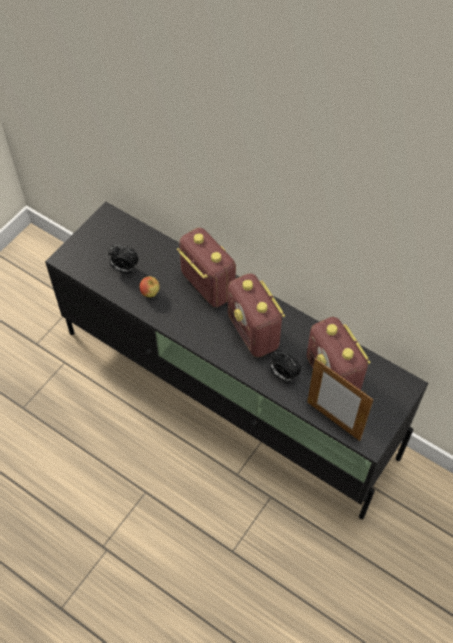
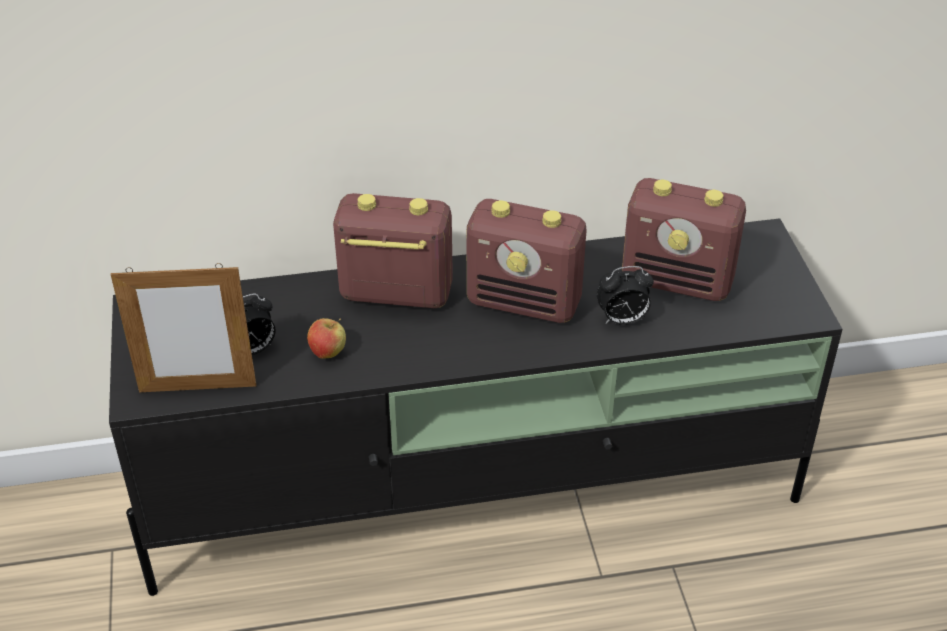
camera: 45 degrees left, 15 degrees down
picture frame [307,358,374,441] -> picture frame moved to [111,263,257,392]

